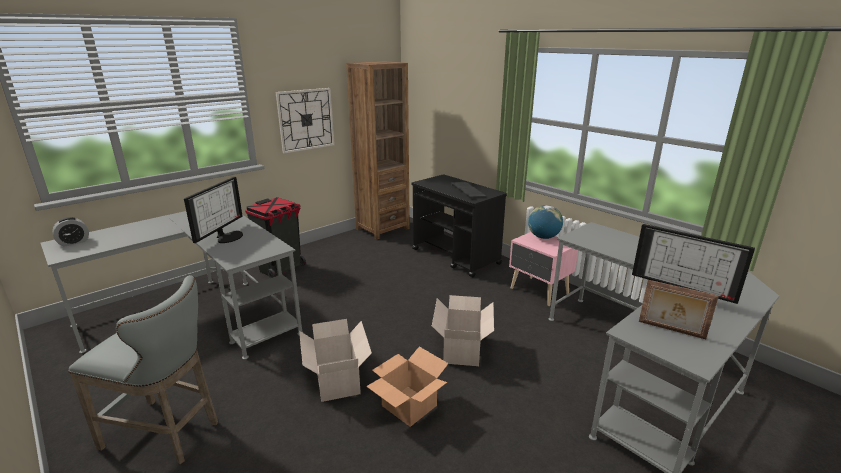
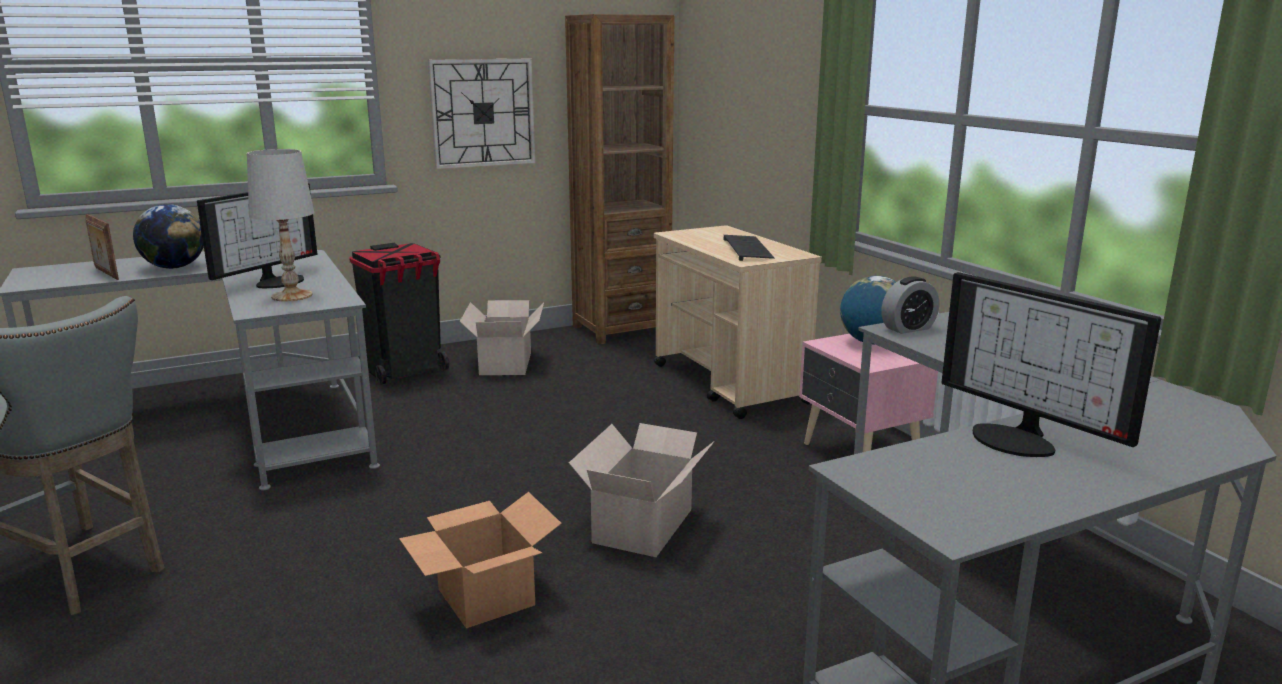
camera: 15 degrees right, 5 degrees down
alarm clock [52,217,89,247] -> alarm clock moved to [881,276,939,334]
cardboard box [299,319,372,402] -> cardboard box moved to [460,300,544,375]
black cart [412,174,507,278] -> beige cart [654,225,822,419]
picture frame [639,280,719,339] -> picture frame moved to [85,214,119,280]
none -> globe [133,204,204,269]
none -> white table lamp [247,149,314,301]

